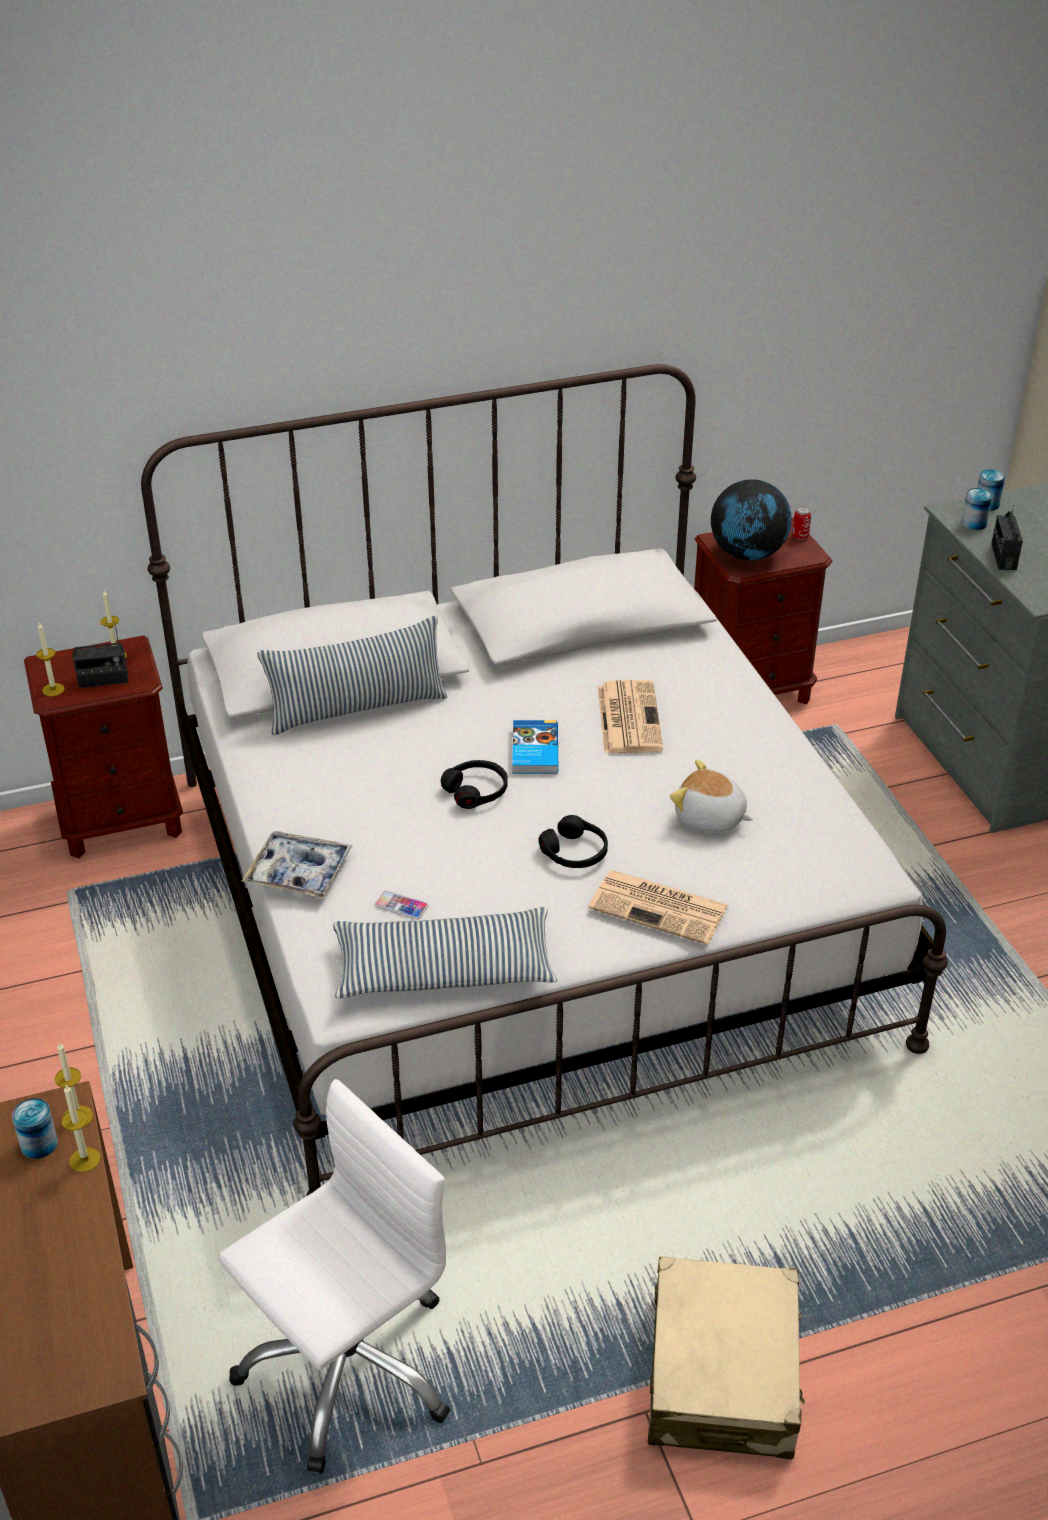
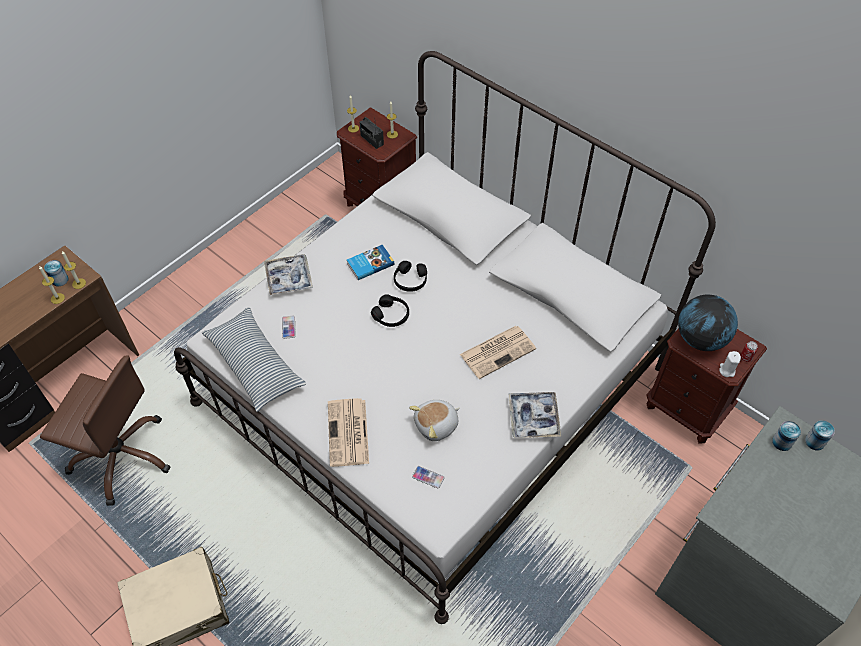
camera: 60 degrees right, 15 degrees up
white office chair [218,1079,450,1474] -> brown office chair [40,356,171,506]
pillow [258,616,447,735] -> none
book [512,720,558,774] -> book moved to [347,245,394,280]
black headphones [539,815,608,868] -> black headphones moved to [394,261,427,292]
plush toy [670,760,753,832] -> plush toy turned 120 degrees counterclockwise [409,400,460,441]
radio [991,505,1023,570] -> none
none -> phone [412,466,444,488]
none -> tray [508,392,561,438]
none -> white candle [719,351,741,377]

